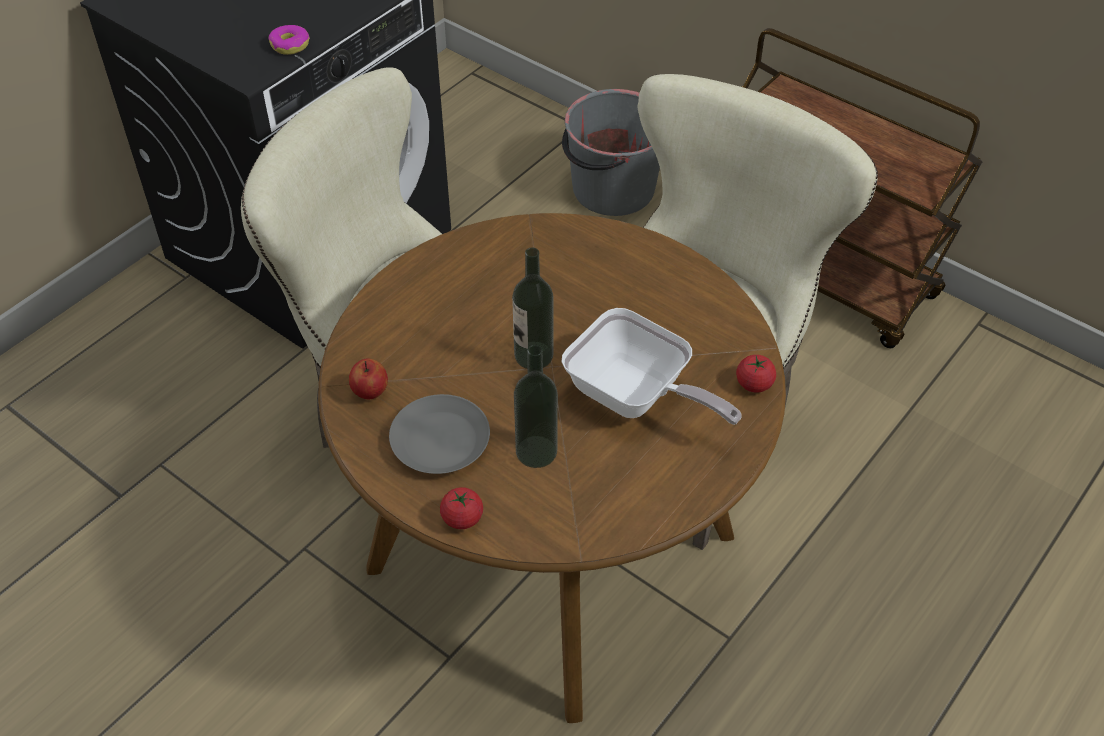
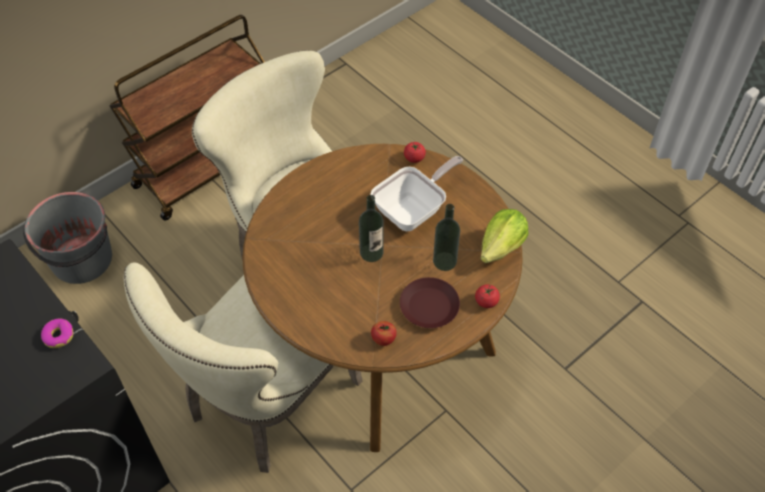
camera: 80 degrees left, 5 degrees up
grey plate [389,394,490,474] -> brown plate [400,277,460,328]
none -> lettuce [480,209,528,263]

